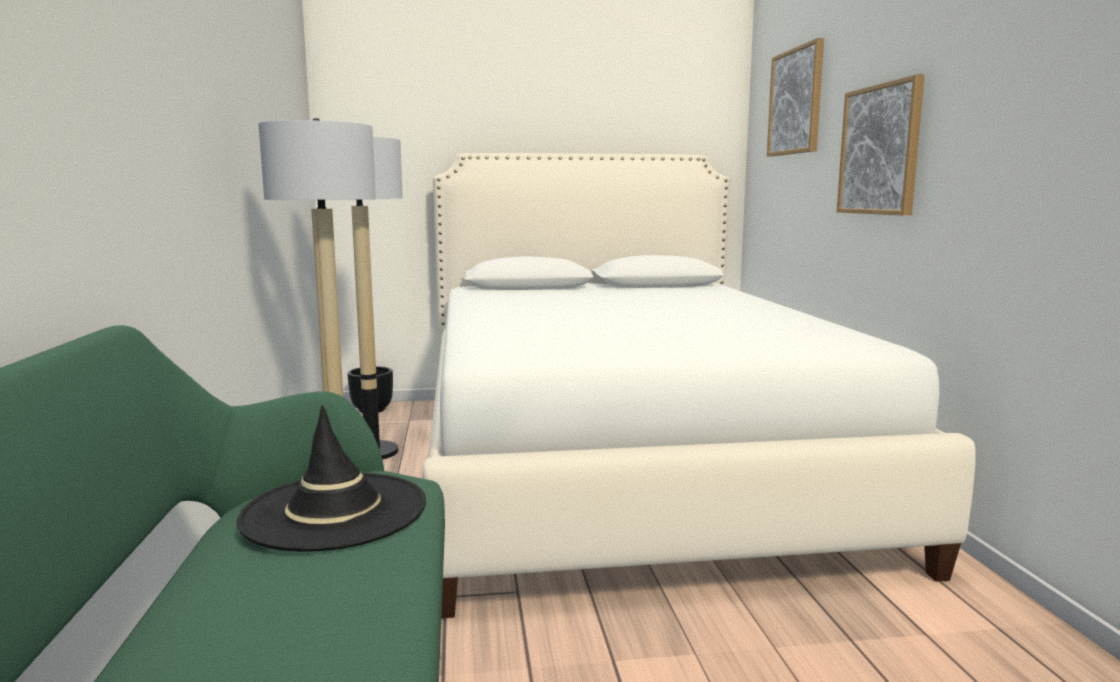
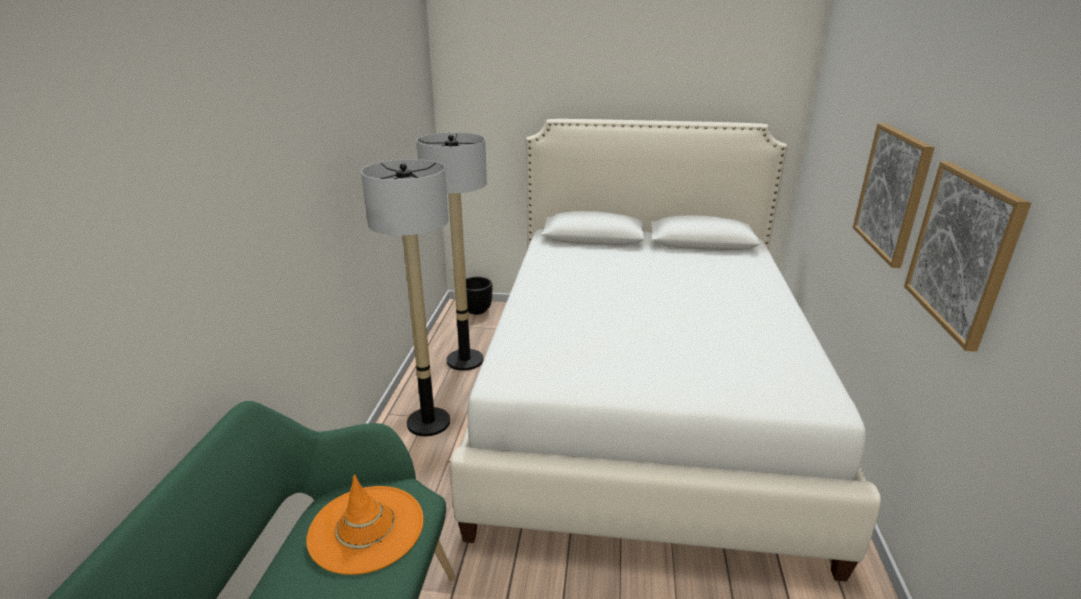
camera: 15 degrees right, 15 degrees up
black hat [236,405,426,552] -> orange hat [306,475,423,575]
picture [767,38,824,156] -> picture moved to [904,161,1031,352]

